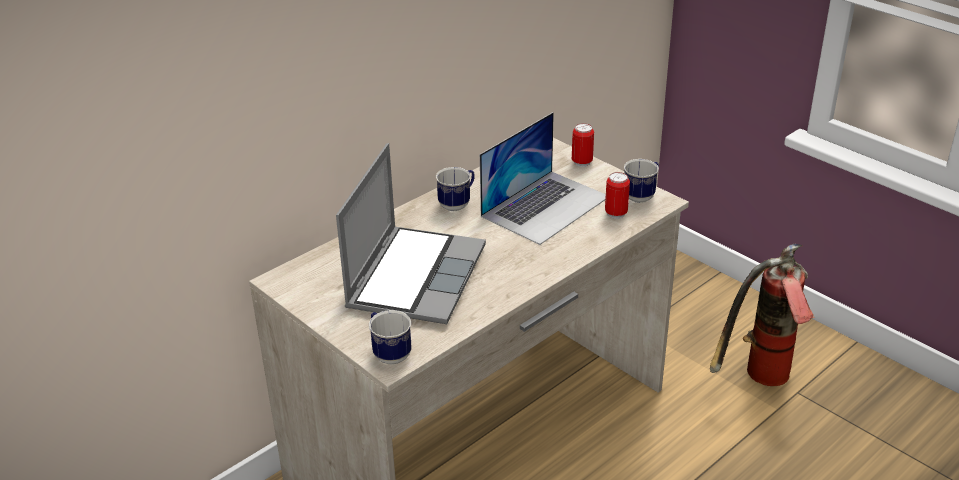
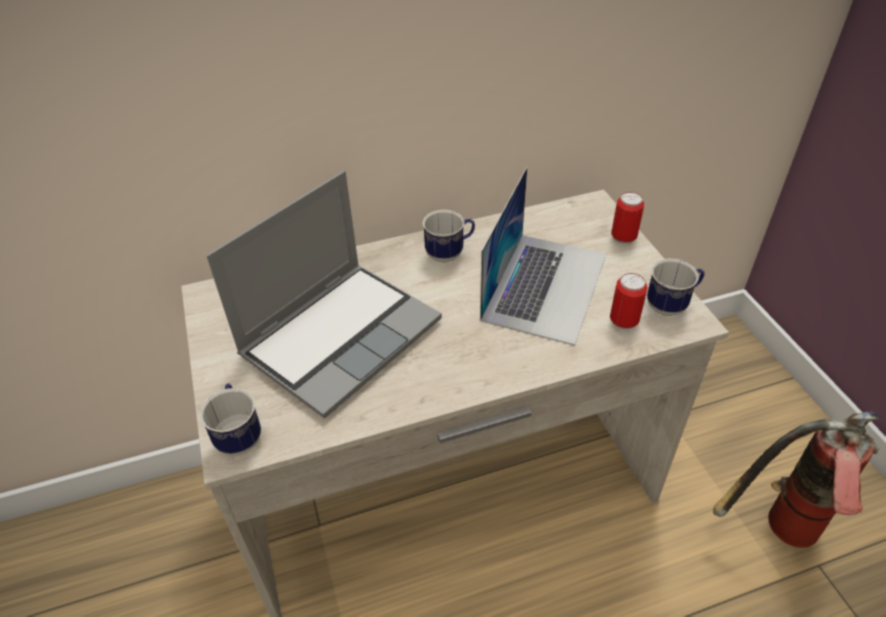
camera: 25 degrees right, 10 degrees up
laptop [480,112,606,245] -> laptop turned 45 degrees counterclockwise [480,167,606,346]

